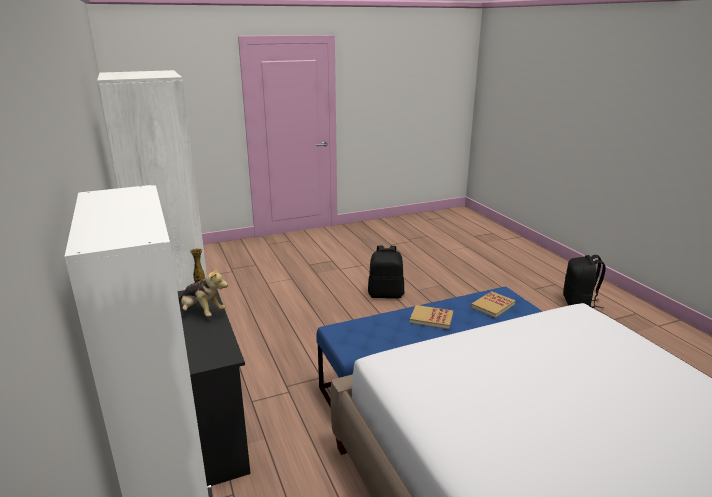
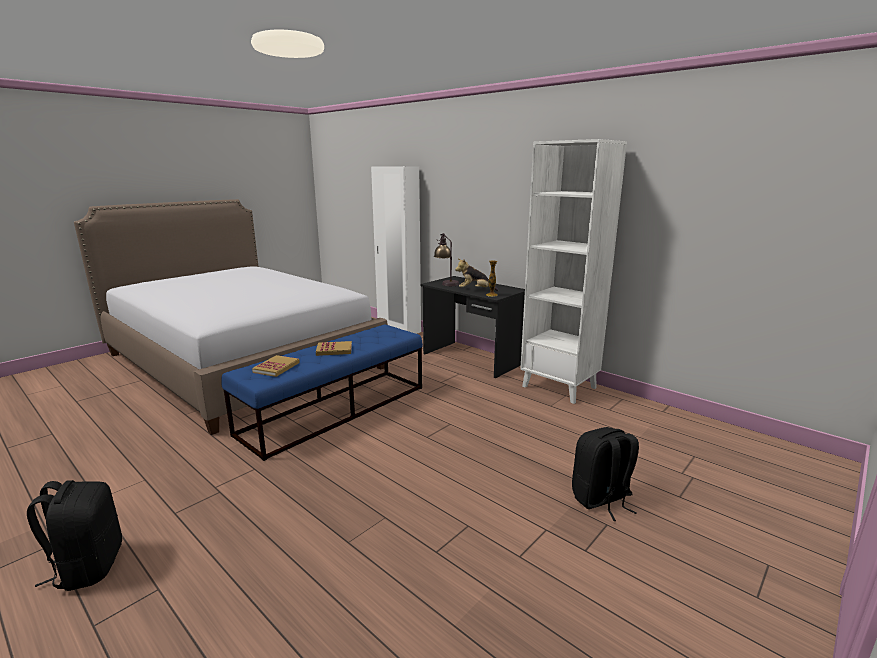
camera: 155 degrees right, 5 degrees down
black backpack [368,246,404,299] -> black backpack moved to [572,427,639,521]
none -> table lamp [434,233,459,286]

